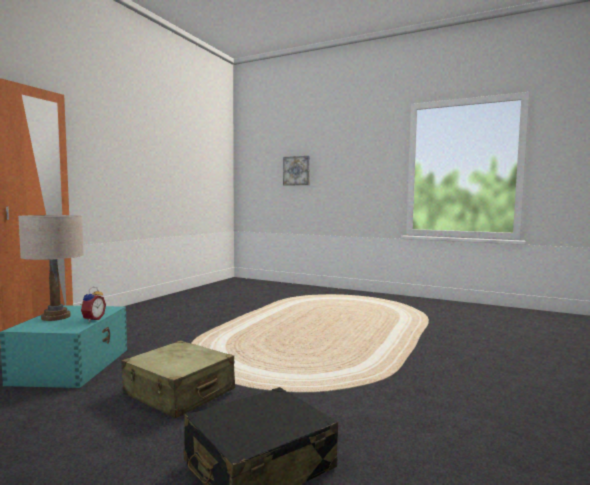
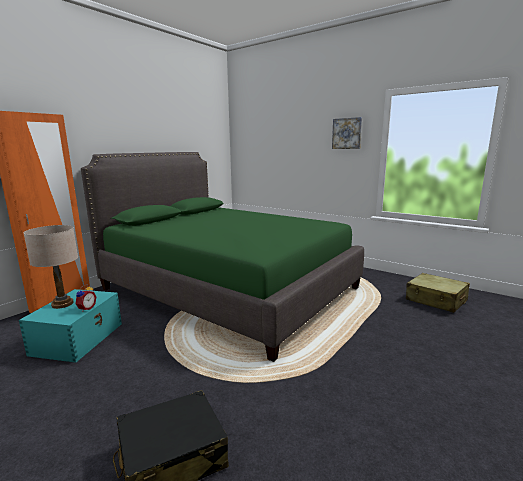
camera: 10 degrees right, 10 degrees up
beige suitcase [121,340,235,418] -> beige suitcase moved to [406,273,470,313]
picture [283,156,310,186] -> picture moved to [332,117,362,149]
none -> green bed [81,152,364,362]

